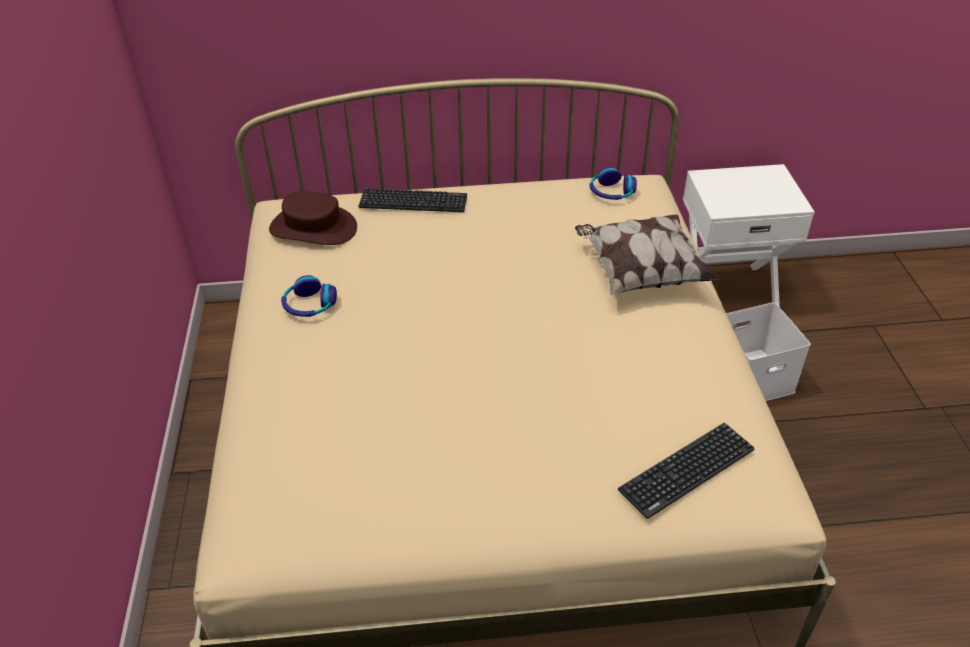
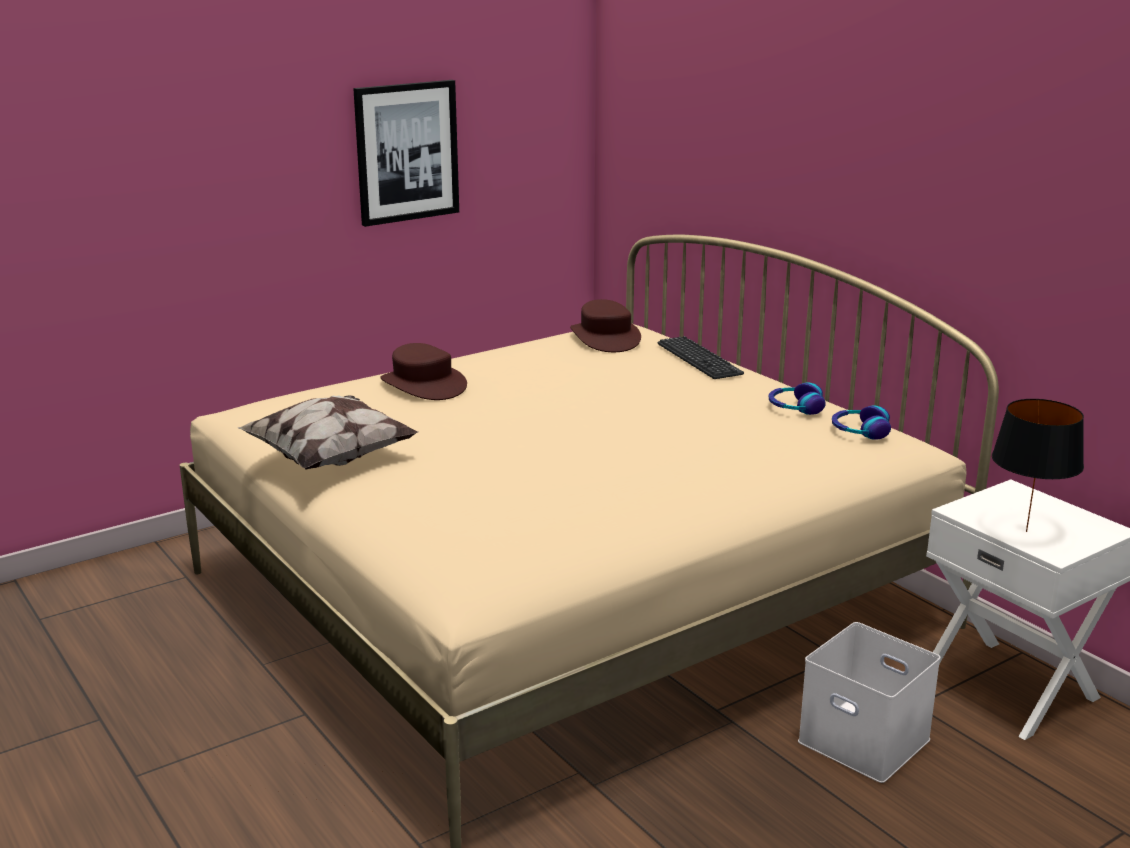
camera: 60 degrees right, 20 degrees down
headphones [281,275,337,317] -> headphones moved to [769,382,826,415]
pillow [575,214,720,295] -> pillow moved to [238,395,418,470]
keyboard [618,423,754,519] -> none
none -> picture [353,80,459,227]
none -> brown hat [381,343,467,400]
none -> black table lamp [992,399,1084,532]

